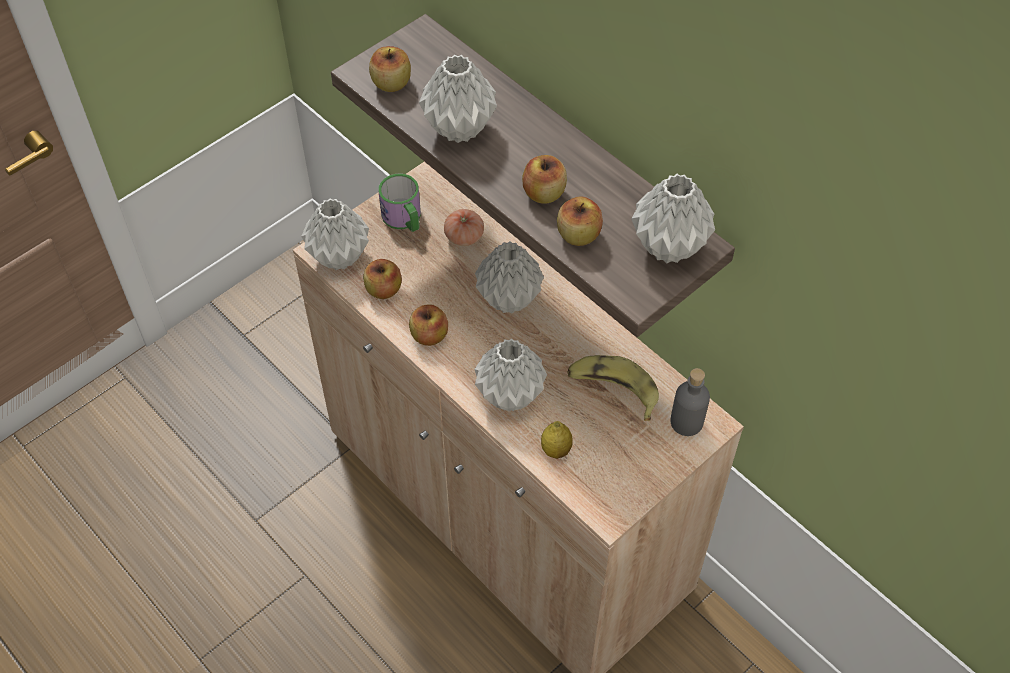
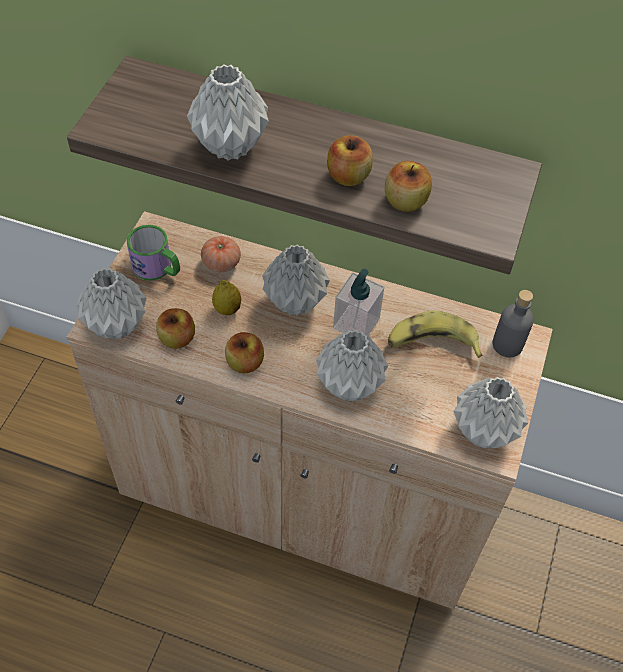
camera: 30 degrees left, 0 degrees up
apple [369,46,411,92] -> none
lemon [541,421,573,459] -> lemon moved to [212,280,241,315]
grey vase [631,174,715,263] -> grey vase moved to [453,377,528,449]
none -> soap dispenser [333,269,384,336]

